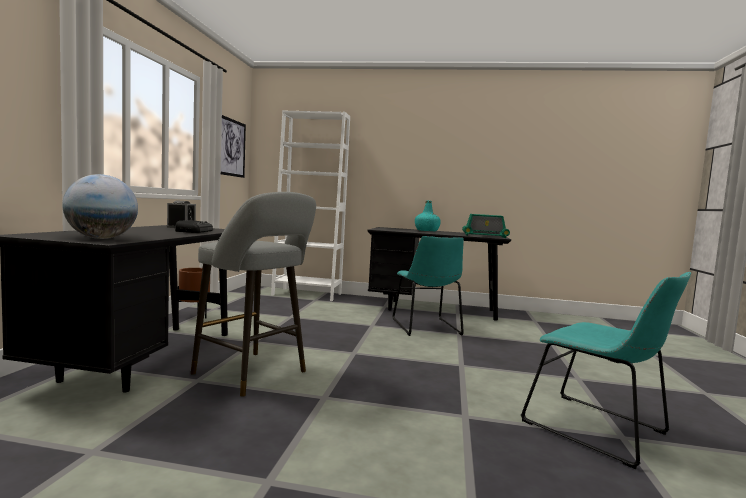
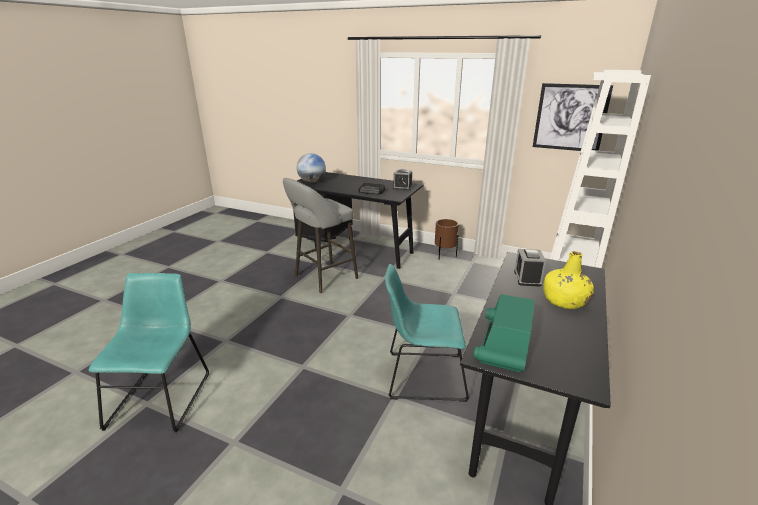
camera: 105 degrees right, 20 degrees up
turquoise bottle [415,201,441,231] -> yellow bottle [543,251,594,309]
turquoise chair [521,272,691,469] -> turquoise chair turned 120 degrees clockwise [89,273,209,432]
none -> alarm clock [514,249,546,287]

